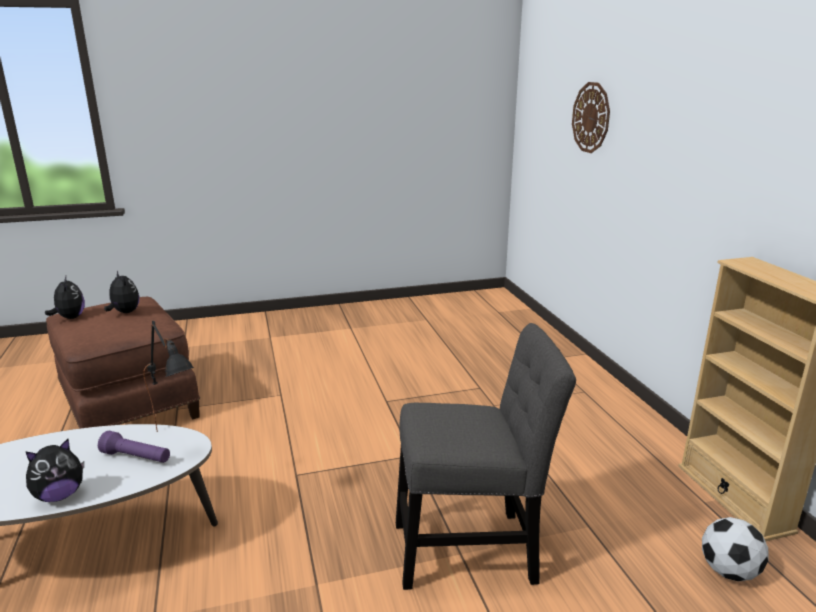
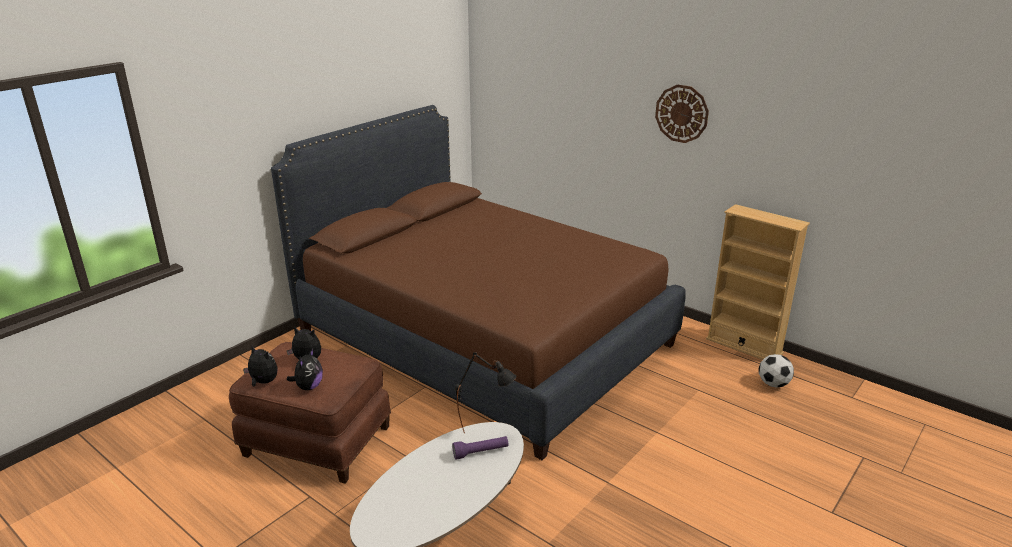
camera: 35 degrees left, 5 degrees up
plush toy [25,439,84,502] -> plush toy moved to [287,349,323,390]
grey chair [396,323,576,590] -> none
wall clock [572,82,610,153] -> wall clock moved to [655,84,709,143]
none -> brown bed [271,105,686,460]

